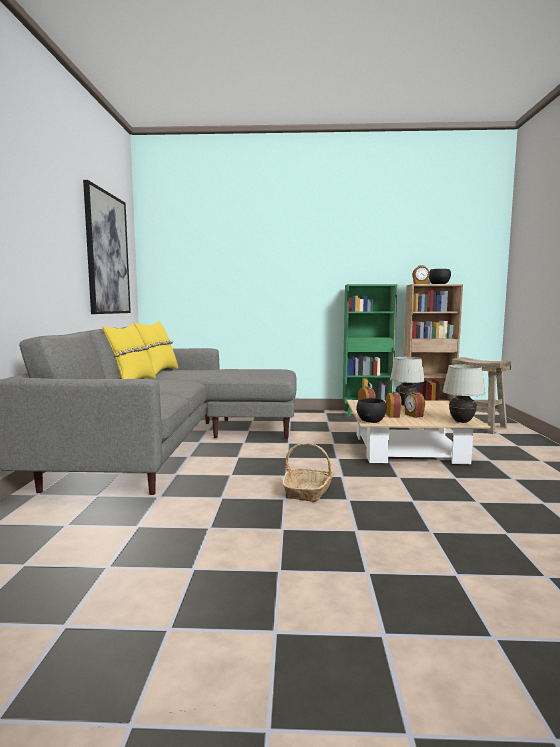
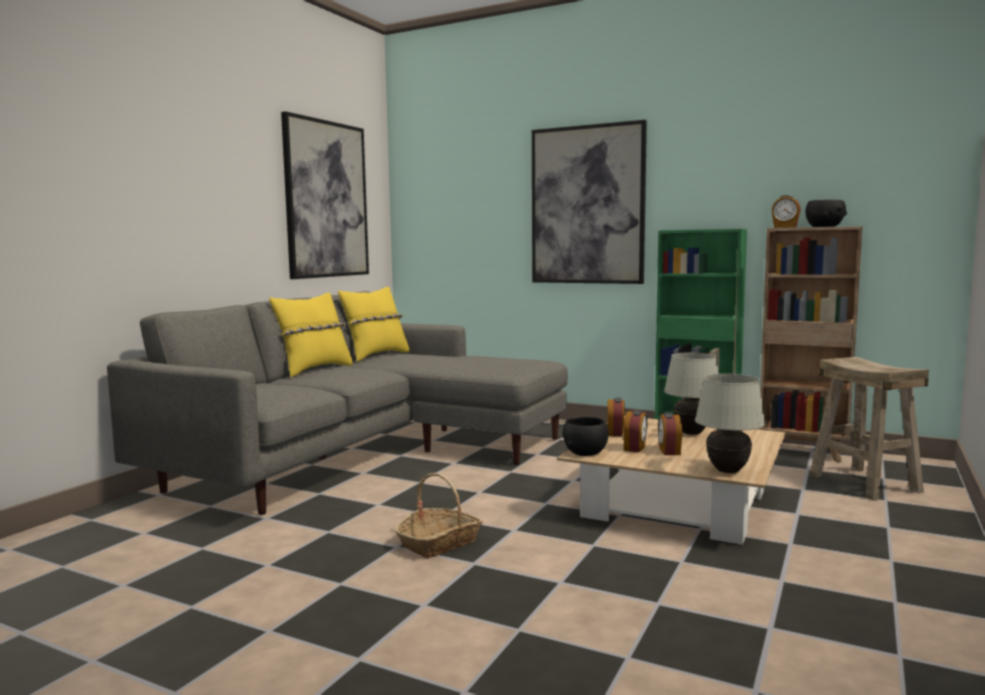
camera: 25 degrees right, 0 degrees up
none -> picture [532,120,647,284]

